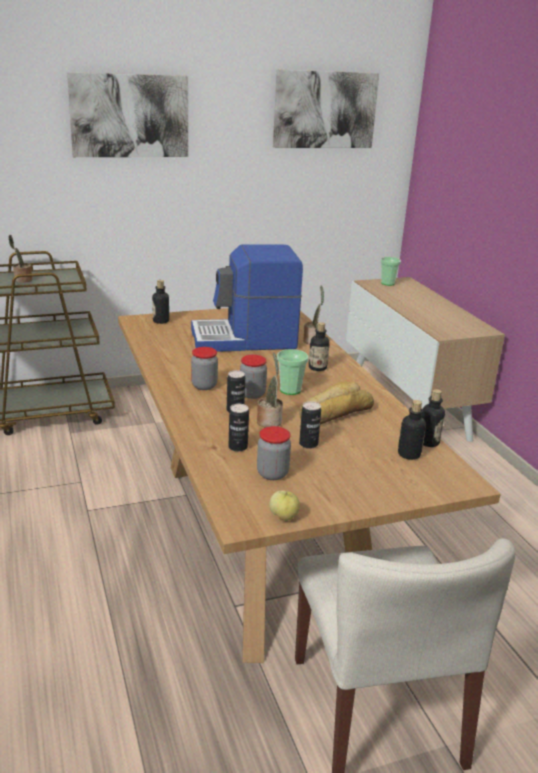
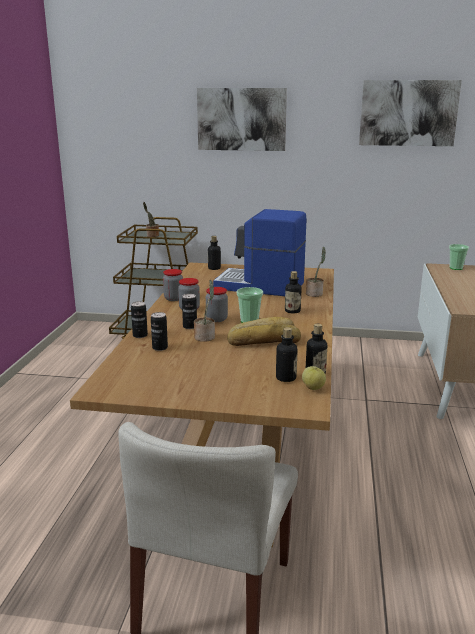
camera: 30 degrees right, 5 degrees down
jar [257,426,291,480] -> jar moved to [163,269,183,301]
apple [269,490,300,521] -> apple moved to [302,366,326,390]
can [299,401,321,449] -> can moved to [131,301,148,338]

